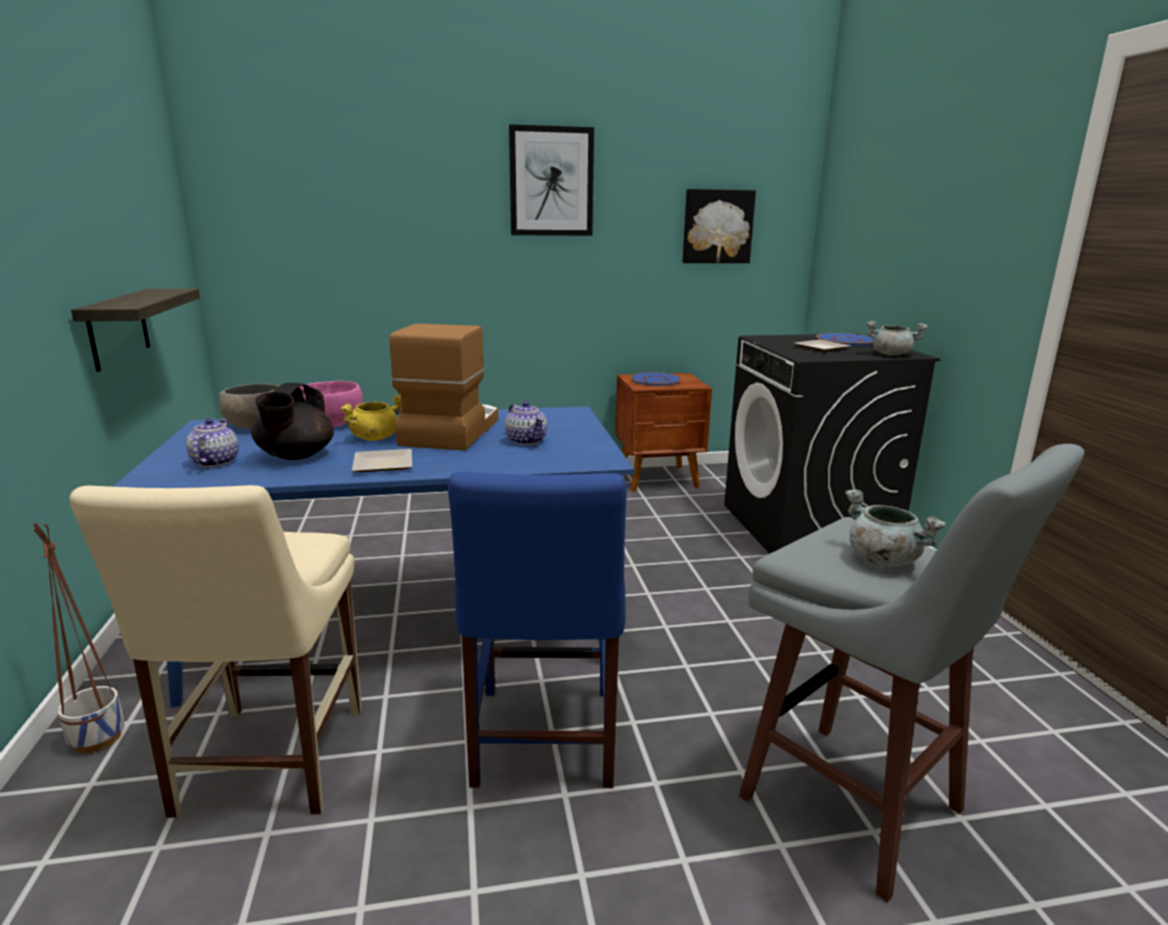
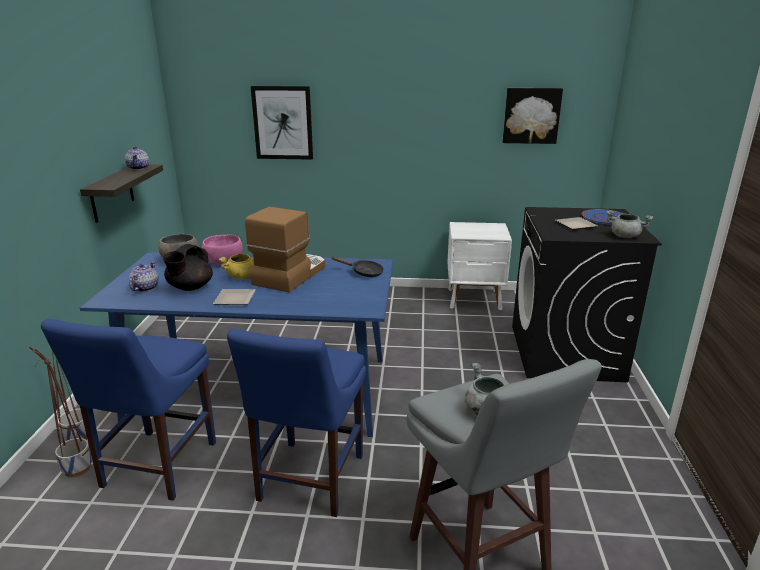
camera: 15 degrees right, 5 degrees up
beige chair [69,485,362,818] -> blue chair [41,319,216,501]
teapot [505,401,547,445] -> teapot moved to [125,146,149,170]
picture [509,124,594,236] -> picture moved to [251,86,313,160]
brown nightstand [615,373,712,491] -> white nightstand [447,222,512,310]
blue plate [630,372,681,386] -> none
none -> planter [29,347,92,477]
none -> black frying pan [332,257,384,277]

